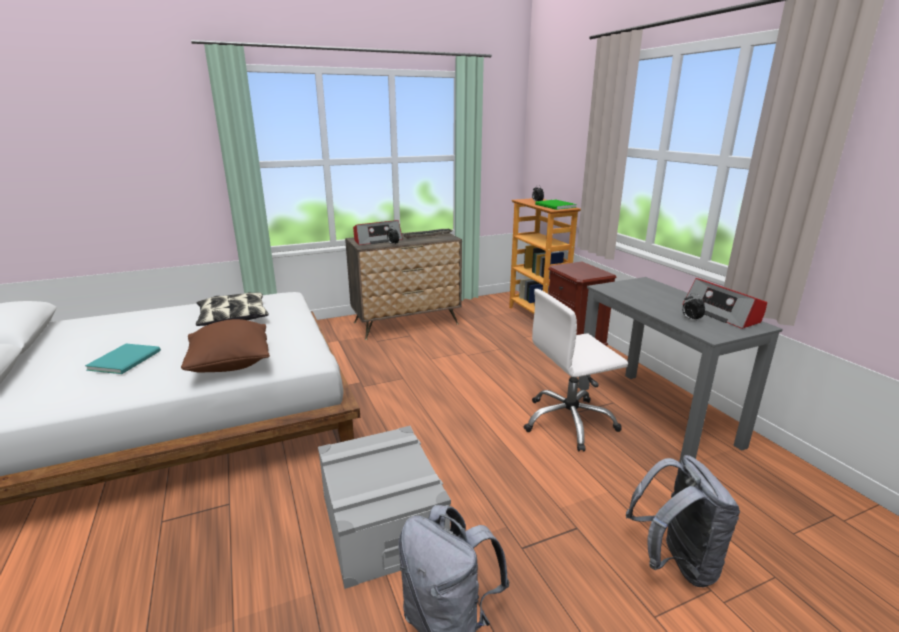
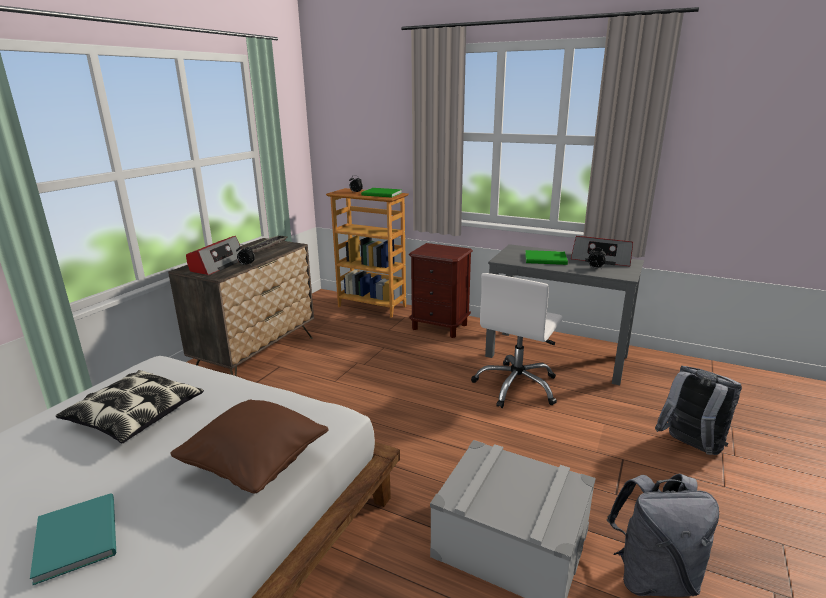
camera: 40 degrees left, 0 degrees up
none -> green book [525,250,568,265]

